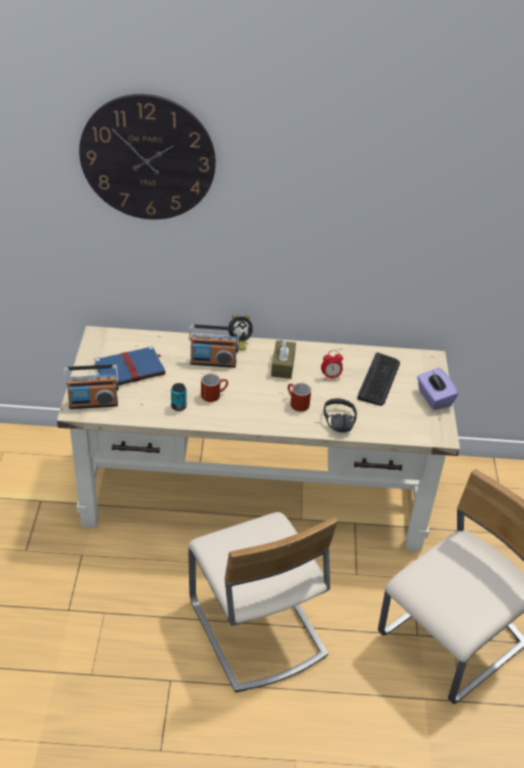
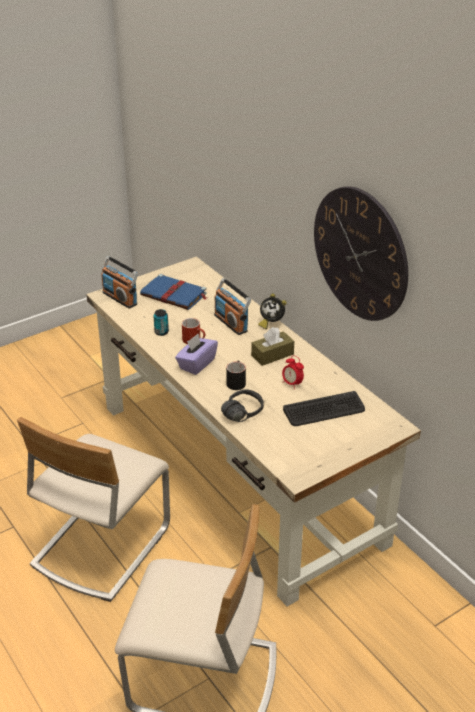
camera: 55 degrees right, 5 degrees down
wall clock [79,94,216,220] -> wall clock moved to [314,186,408,321]
red mug [288,383,311,412] -> black mug [226,361,246,390]
purple tissue box [417,367,458,410] -> purple tissue box moved to [175,334,218,375]

